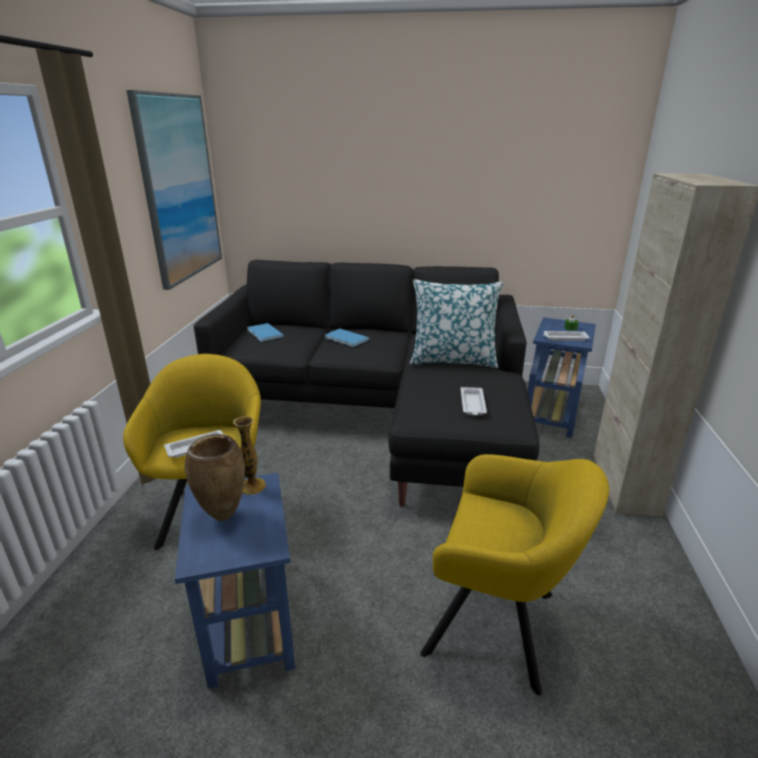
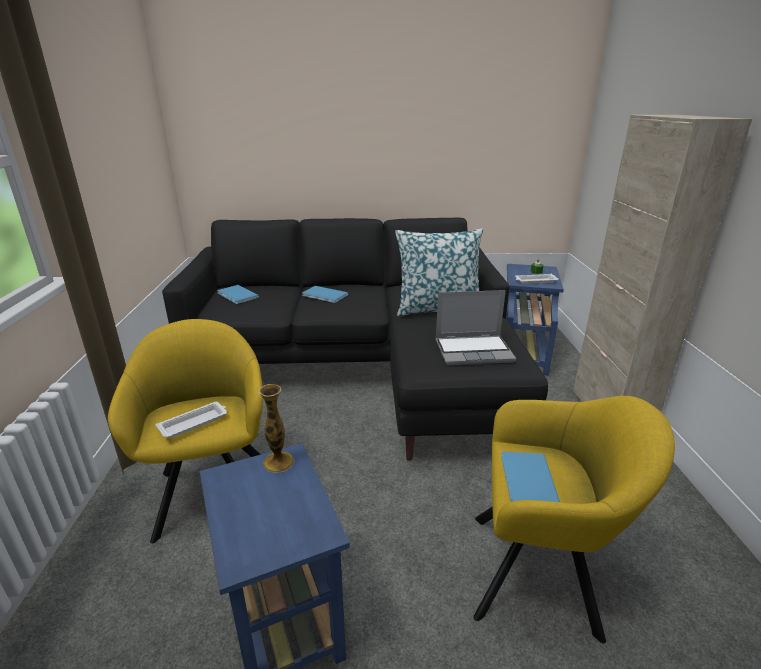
camera: 10 degrees left, 0 degrees up
picture [126,90,222,290] -> none
brown vase [184,434,245,521] -> none
white tray [461,387,487,415] -> laptop [435,290,516,365]
none -> blue book [501,452,560,502]

